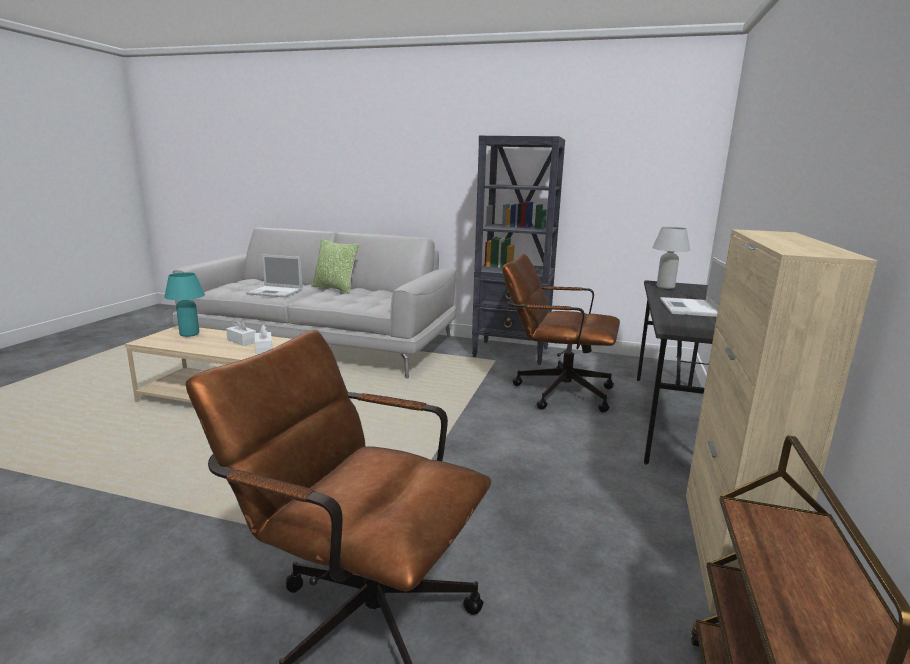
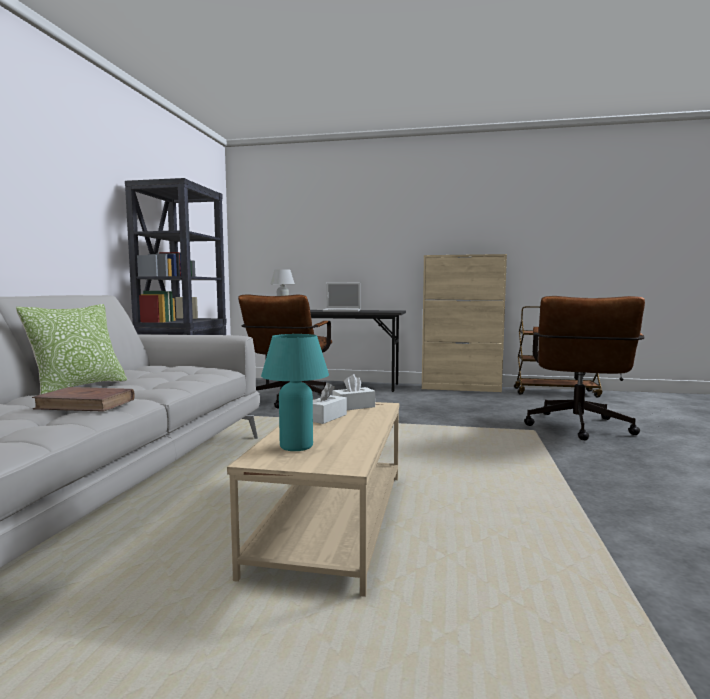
camera: 95 degrees left, 10 degrees down
laptop [246,254,303,298] -> brown book [32,387,135,412]

